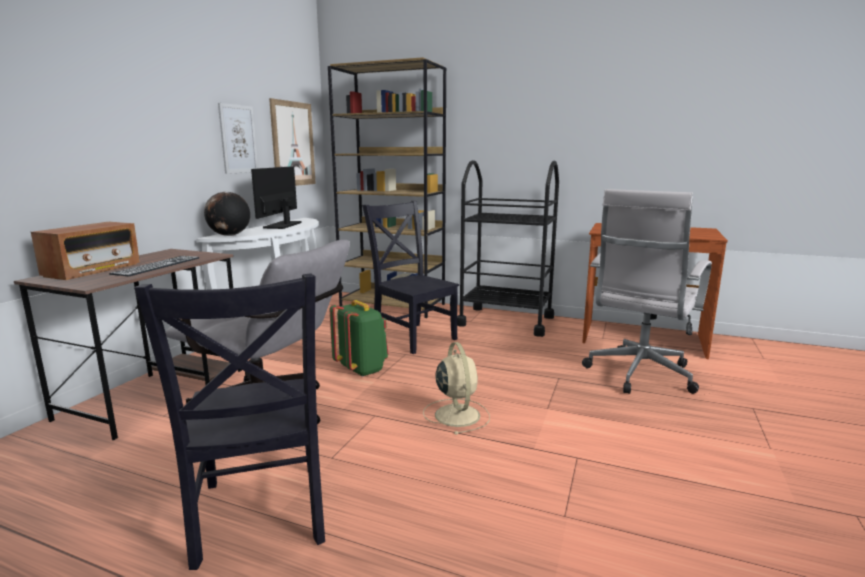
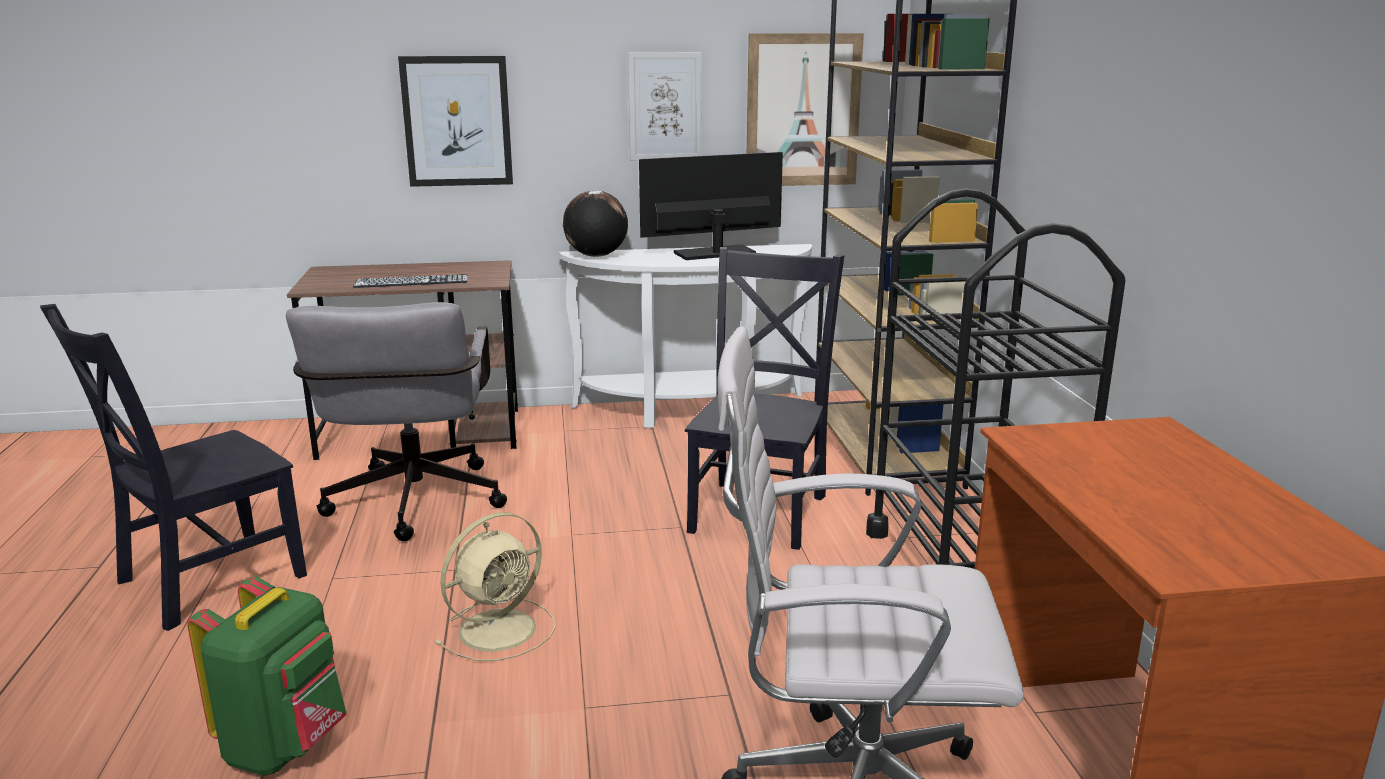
camera: 60 degrees right, 5 degrees up
radio [31,222,140,280] -> none
green backpack [330,300,389,377] -> green backpack moved to [188,576,347,776]
none -> picture [398,56,513,187]

